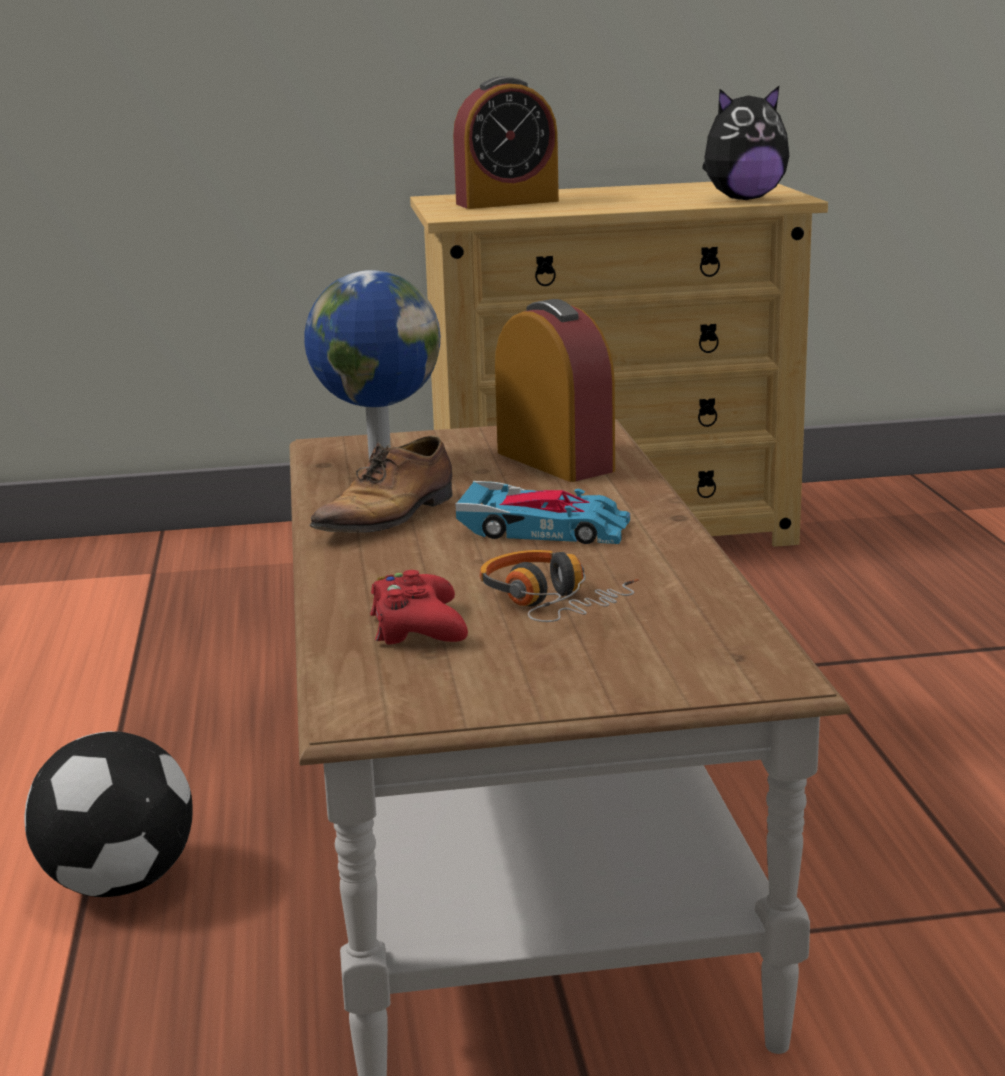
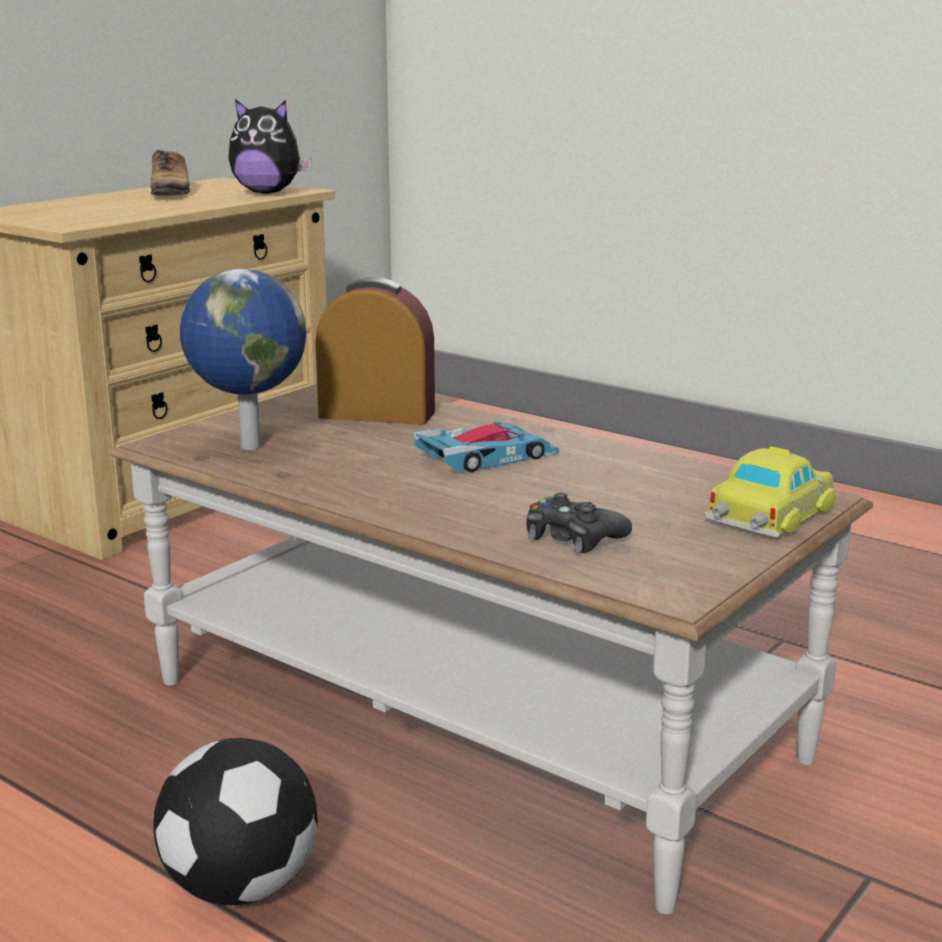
camera: 45 degrees left, 0 degrees up
shoe [309,435,453,533] -> shoe moved to [150,150,190,196]
red game controller [370,570,468,644] -> black game controller [526,493,632,553]
alarm clock [453,76,559,209] -> none
headphones [480,550,639,622] -> none
plush toy [702,86,790,200] -> plush toy turned 75 degrees clockwise [228,99,312,194]
none -> toy car [704,446,835,537]

